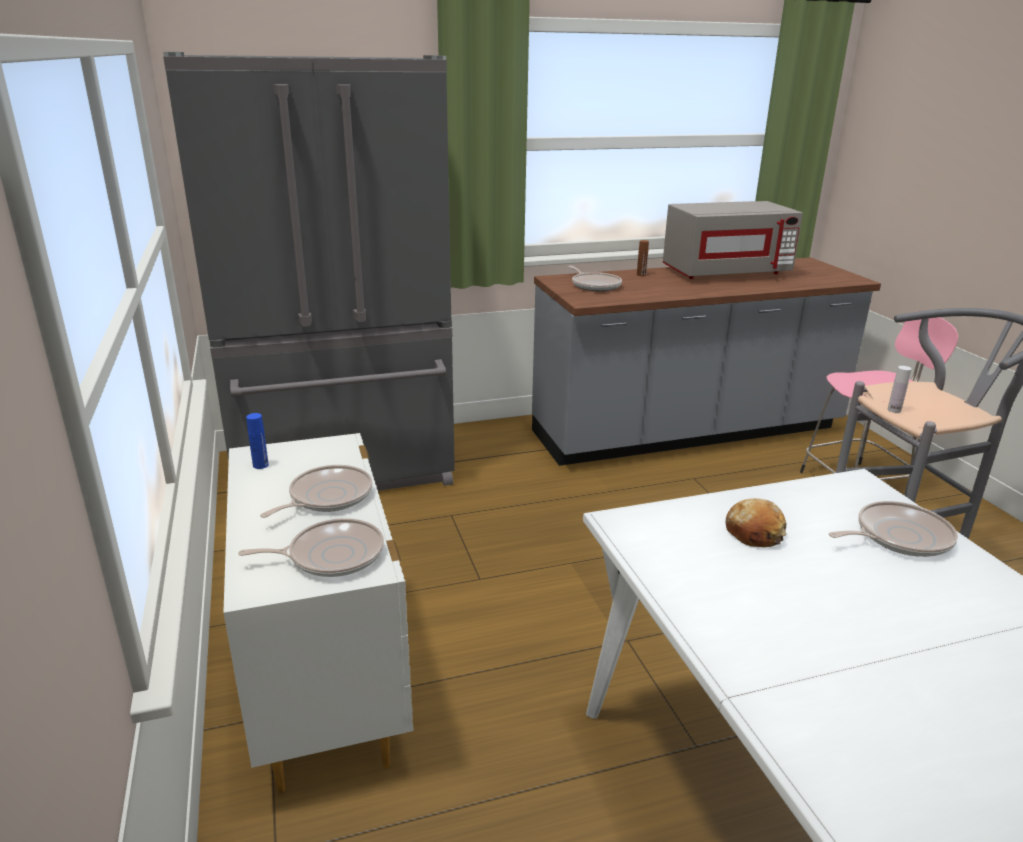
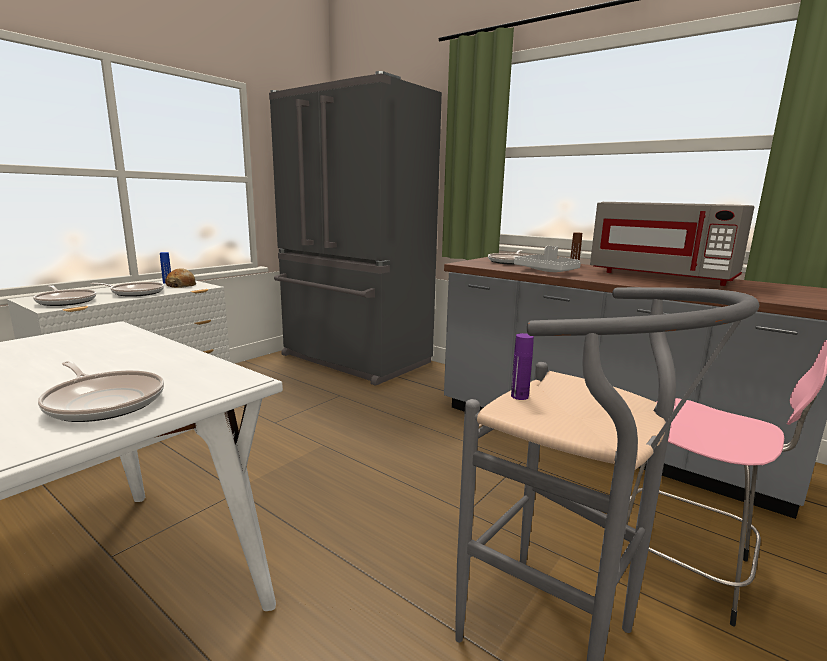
camera: 55 degrees right, 10 degrees down
bread [726,498,787,548] -> bread moved to [165,268,196,288]
white bottle [888,366,911,413] -> purple bottle [511,333,534,400]
none -> grey tray [514,246,581,272]

